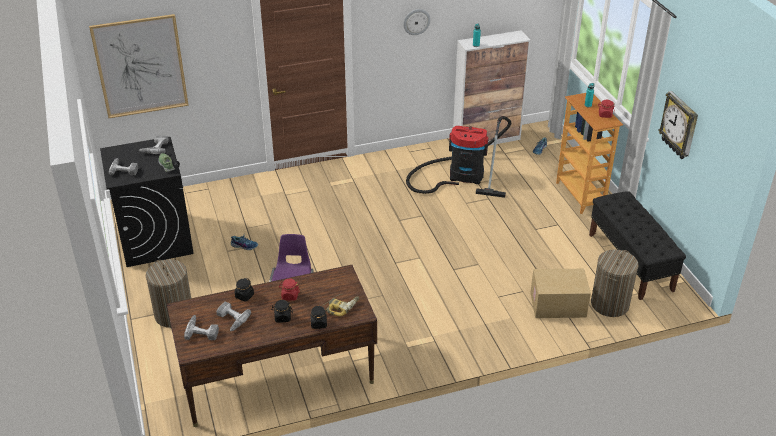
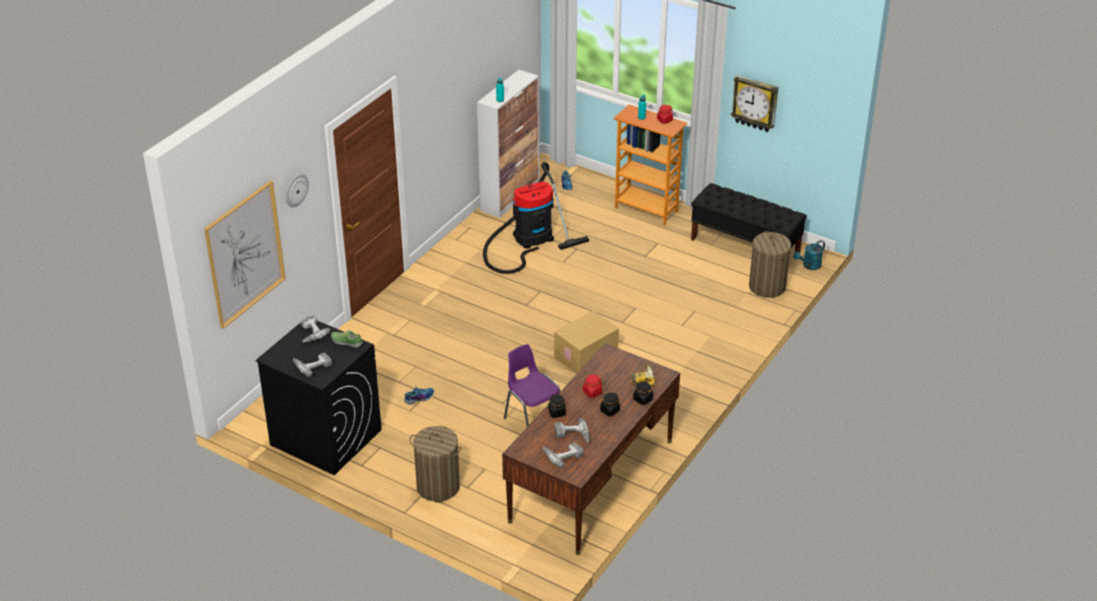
camera: 40 degrees left, 0 degrees up
wall clock [403,9,431,35] -> wall clock moved to [286,174,309,208]
cardboard box [530,269,591,318] -> cardboard box moved to [554,311,619,374]
none -> turquoise watering can [793,240,825,270]

